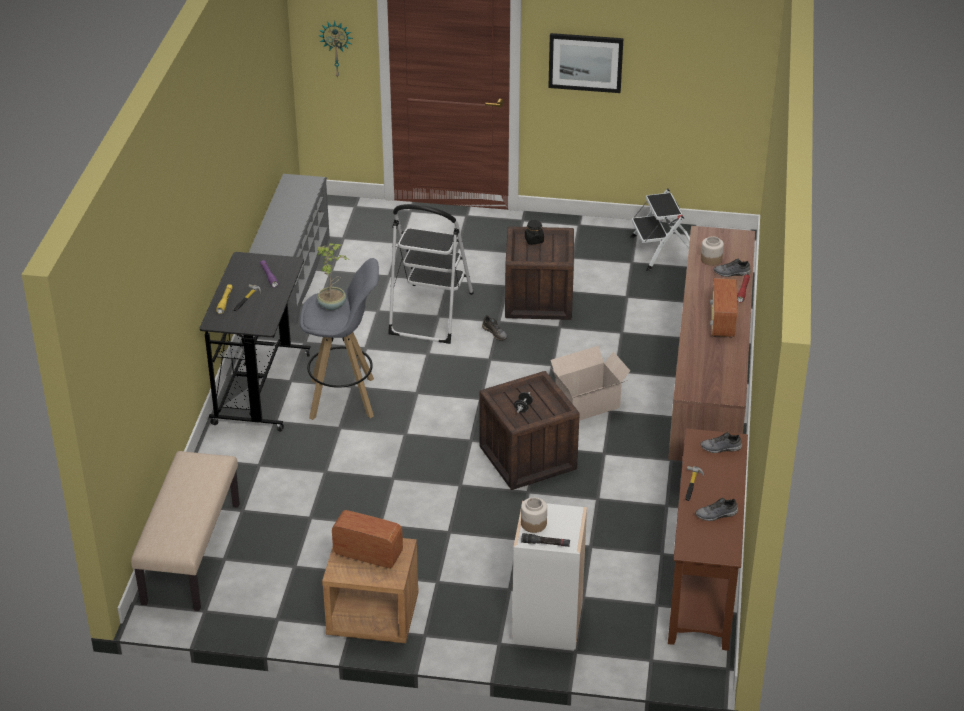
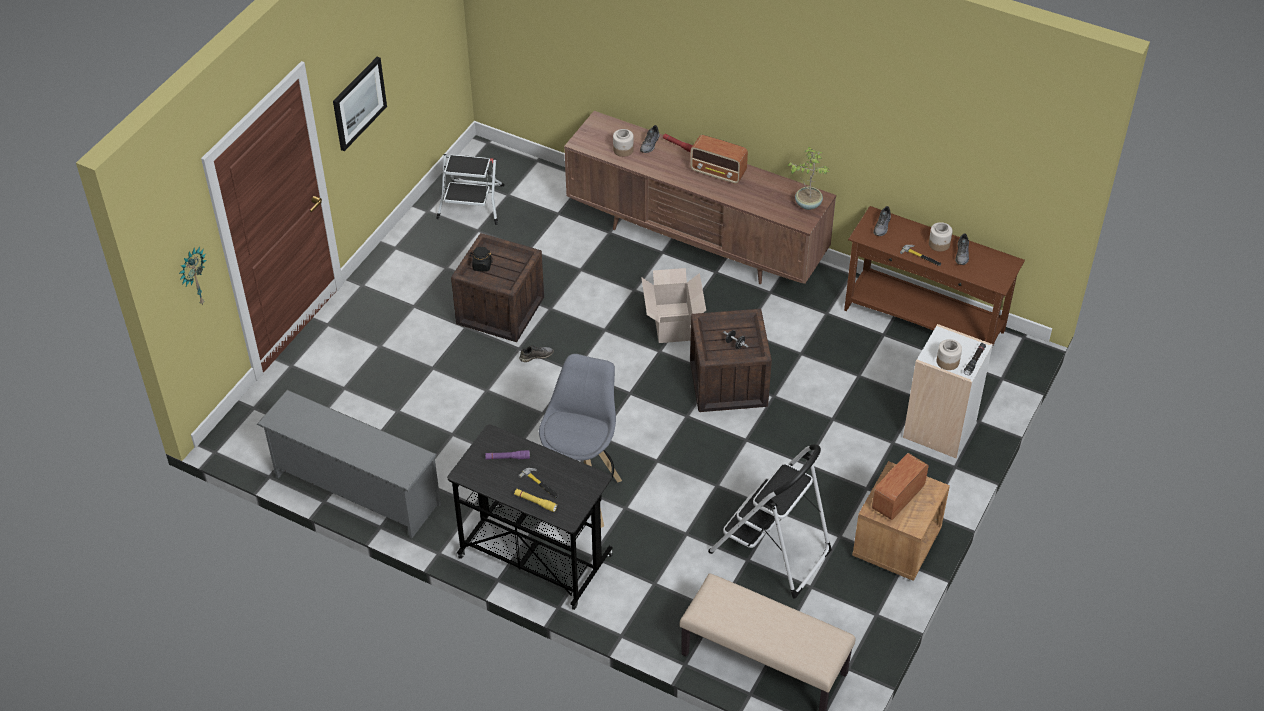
camera: 70 degrees left, 10 degrees up
potted plant [317,243,348,310] -> potted plant moved to [788,147,830,210]
step ladder [388,204,474,344] -> step ladder moved to [708,444,832,599]
none -> jar [929,222,952,252]

